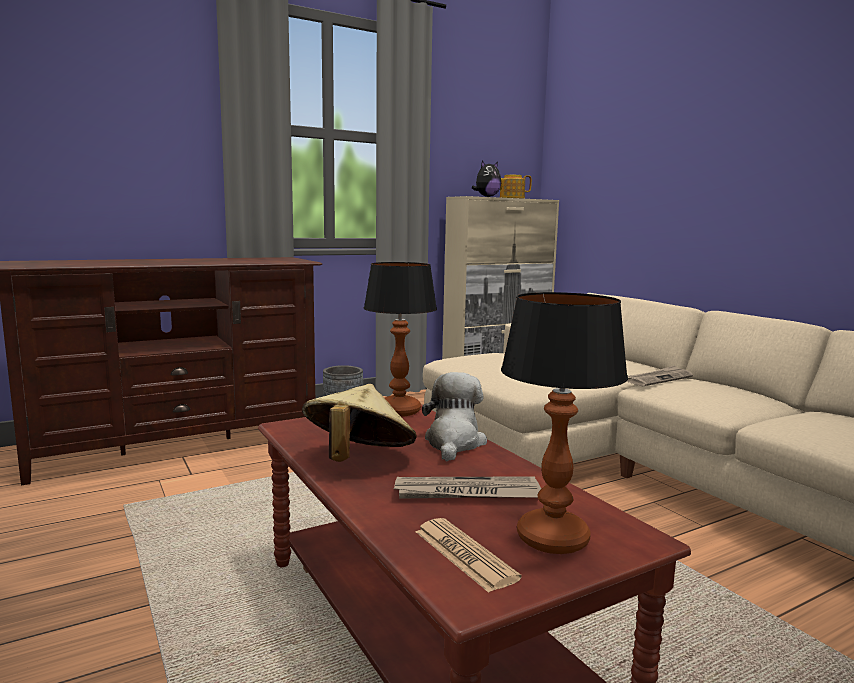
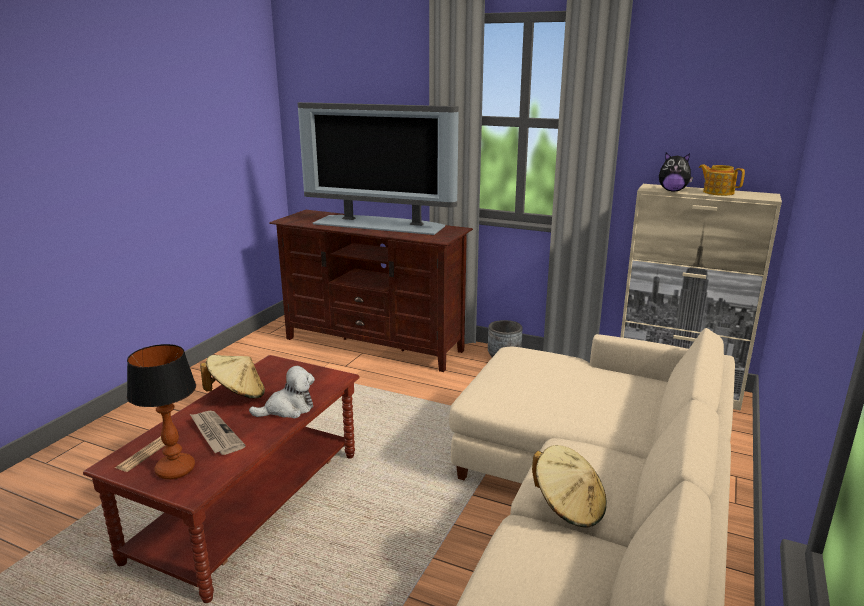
camera: 55 degrees right, 10 degrees up
table lamp [364,262,437,417] -> none
newspaper [627,365,693,386] -> none
none -> television [298,102,459,235]
none -> beige hat [532,445,607,528]

